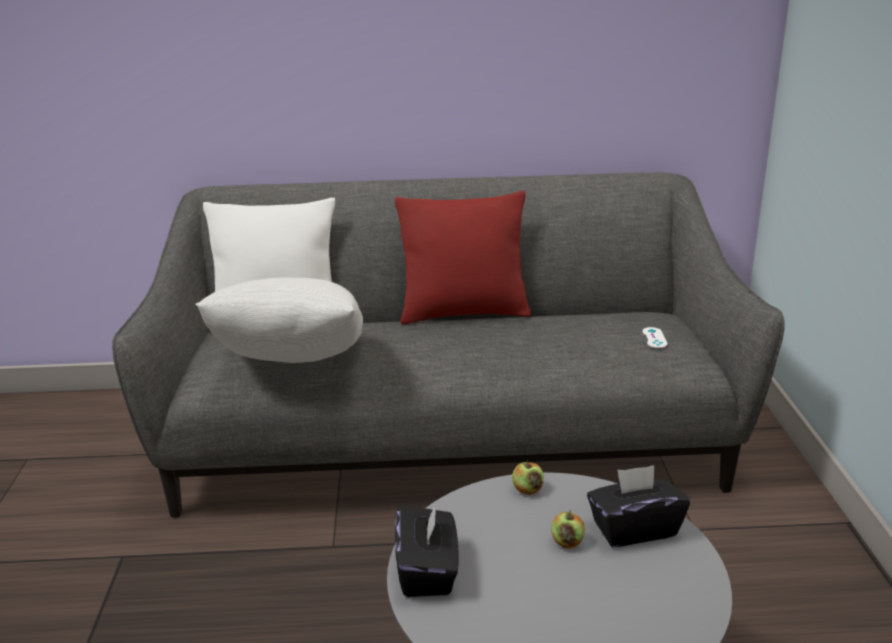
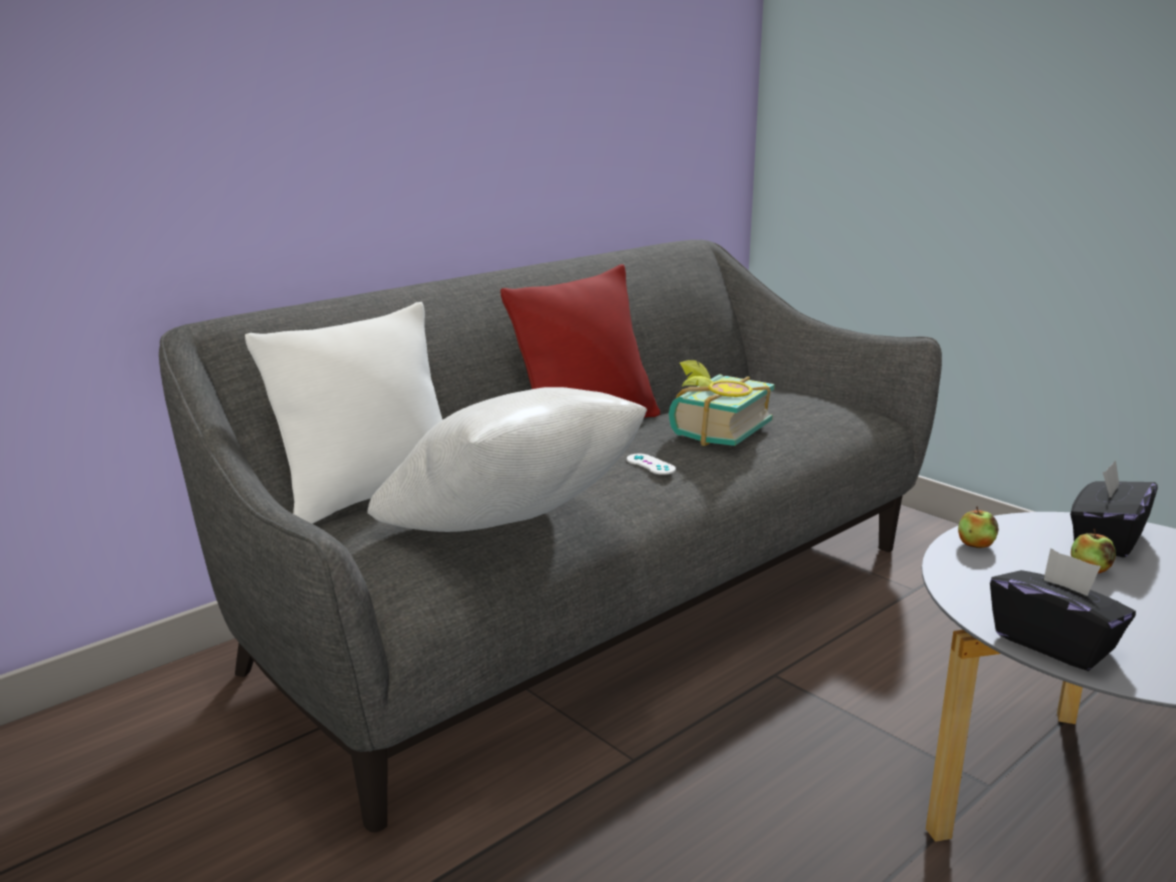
camera: 40 degrees left, 5 degrees down
white game controller [642,327,668,348] -> white game controller moved to [627,454,676,475]
none -> book [669,360,775,446]

